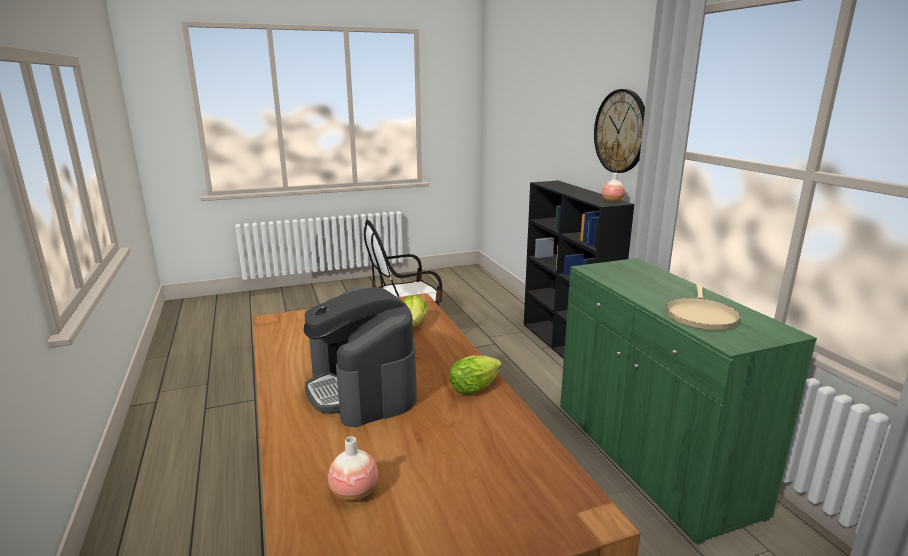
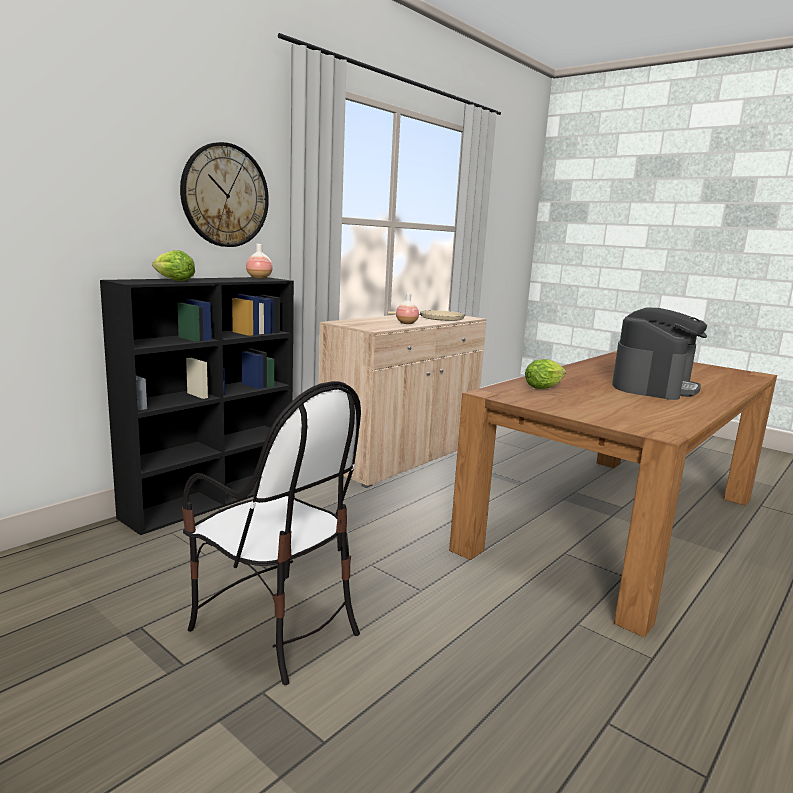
camera: 120 degrees left, 5 degrees down
vase [328,436,378,501] -> vase moved to [396,293,419,324]
lettuce [450,356,502,394] -> lettuce moved to [152,250,195,281]
green cabinet [560,258,817,545] -> beige cabinet [318,313,487,488]

